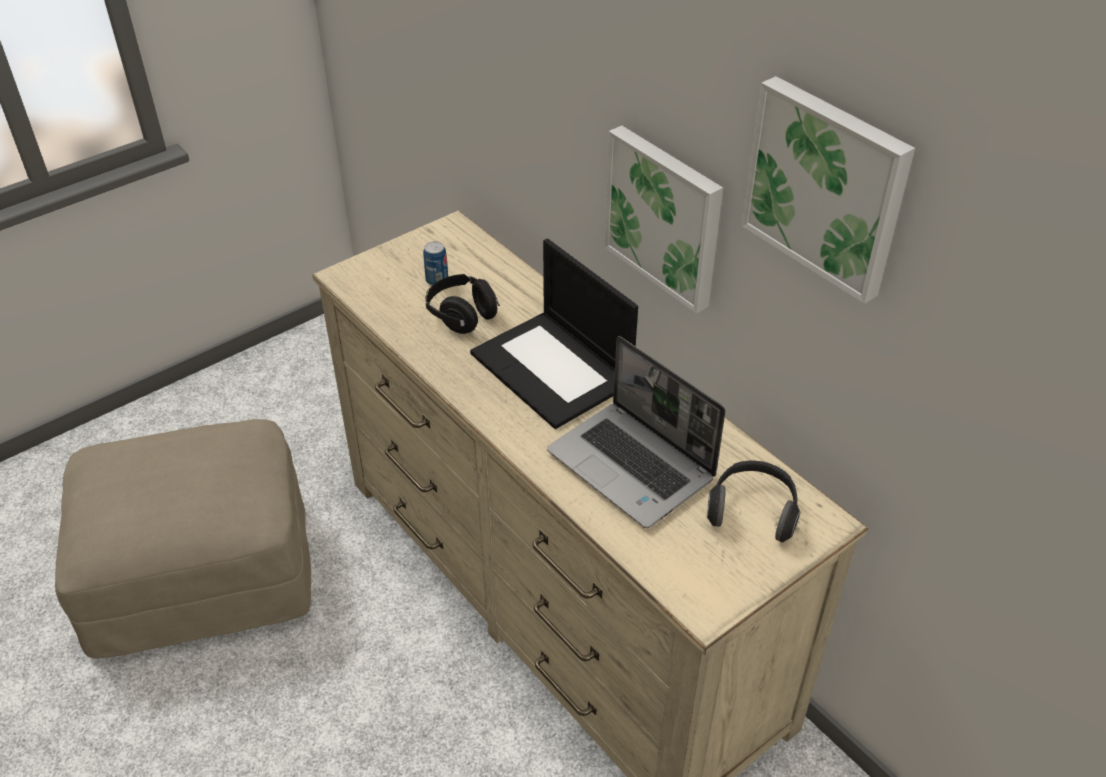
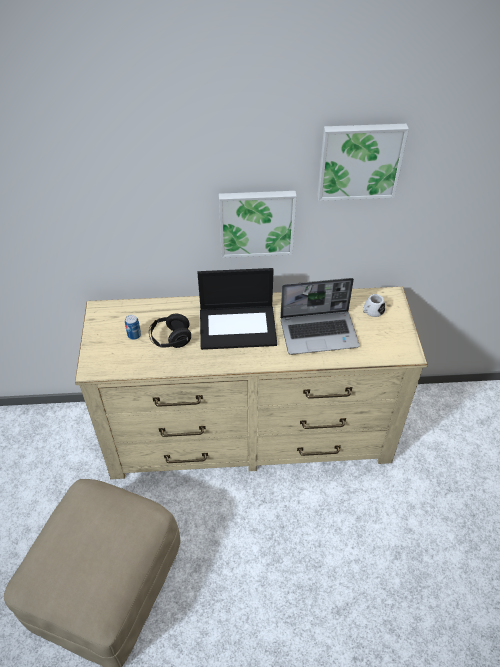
camera: 55 degrees left, 5 degrees up
headphones [707,460,800,543] -> white mug [363,294,385,317]

